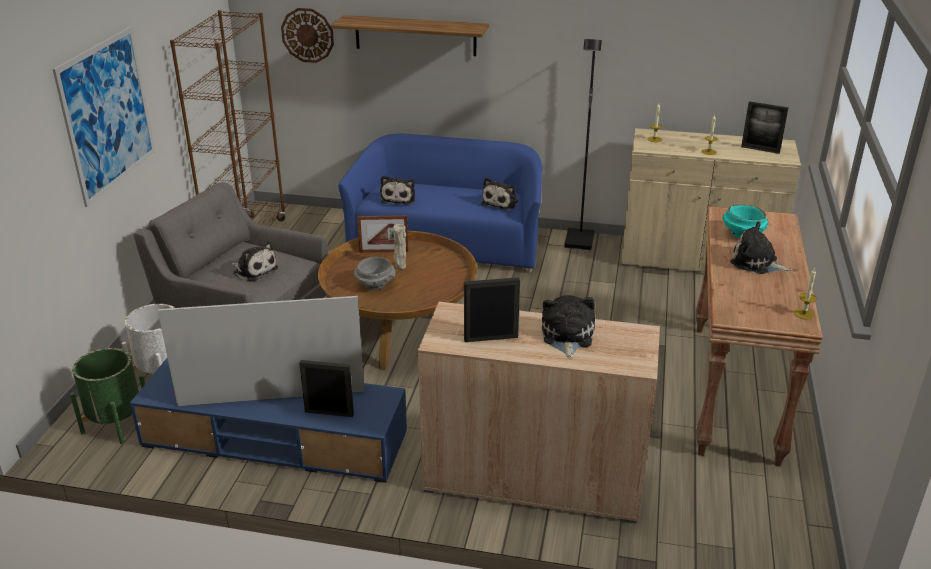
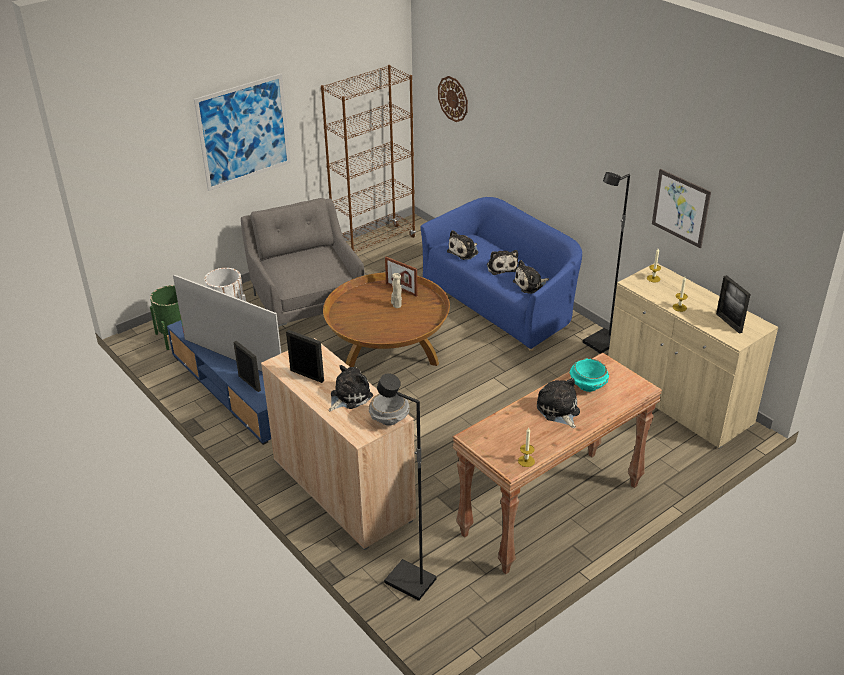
camera: 40 degrees right, 5 degrees up
plush toy [231,241,278,282] -> plush toy moved to [487,250,518,275]
shelf [331,15,489,56] -> none
grey bowl [353,256,395,290] -> grey bowl moved to [369,394,410,426]
none -> black floor lamp [377,373,437,601]
none -> picture [652,169,711,248]

